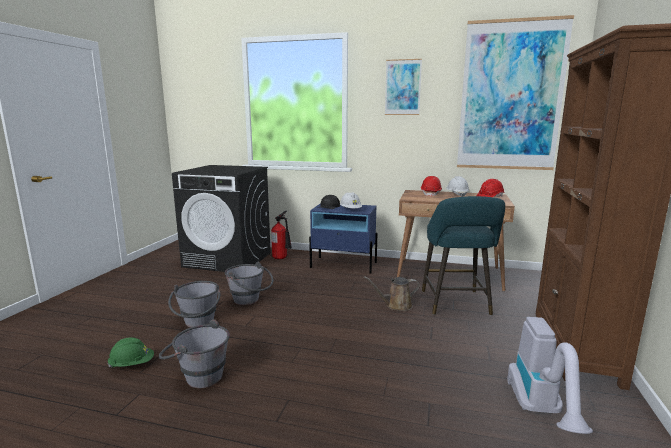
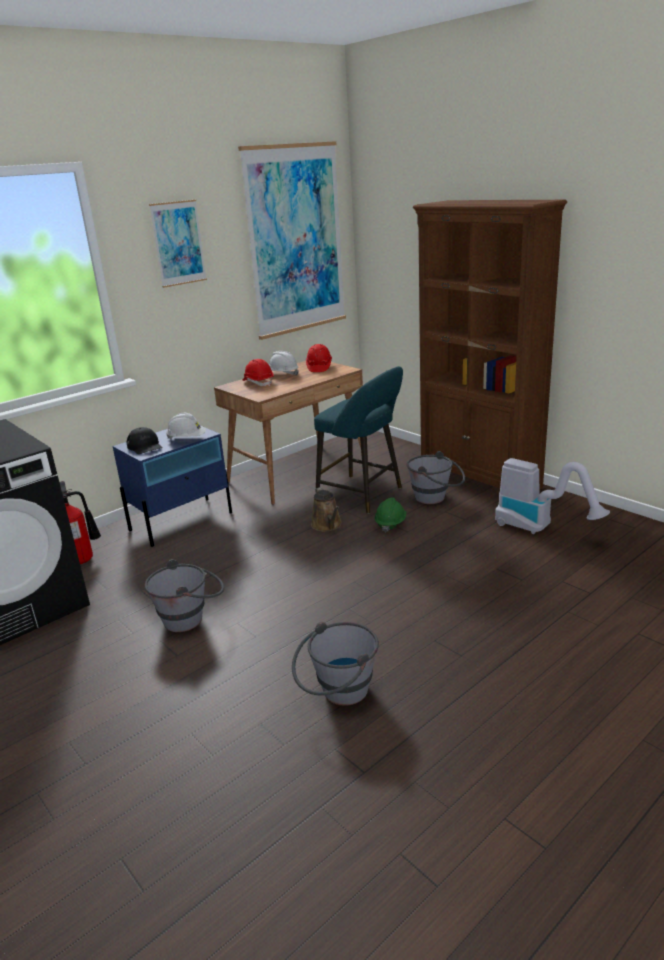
camera: 55 degrees left, 10 degrees up
green hard hat [107,337,154,368] -> green hard hat moved to [375,497,406,532]
grey bucket [168,281,220,328] -> grey bucket moved to [406,451,465,504]
brown watering can [364,276,420,311] -> brown watering can turned 45 degrees counterclockwise [311,487,342,532]

